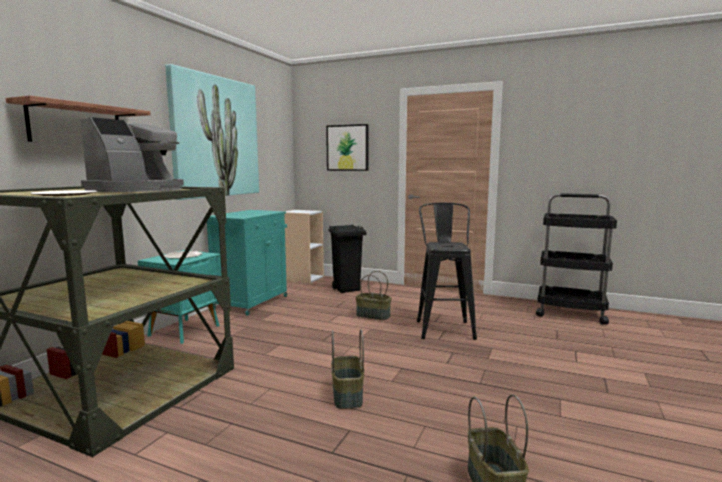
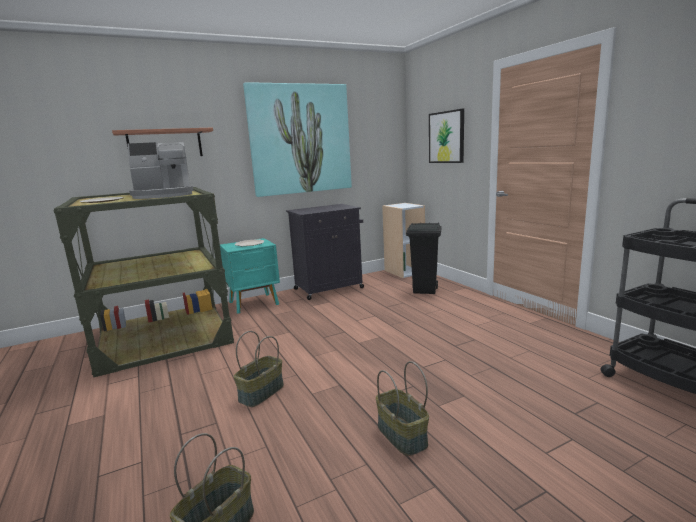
camera: 40 degrees right, 5 degrees up
turquoise cabinet [204,210,287,316] -> black cabinet [286,204,364,300]
basket [356,271,391,320] -> basket moved to [376,361,429,456]
black stool [417,203,477,340] -> none

